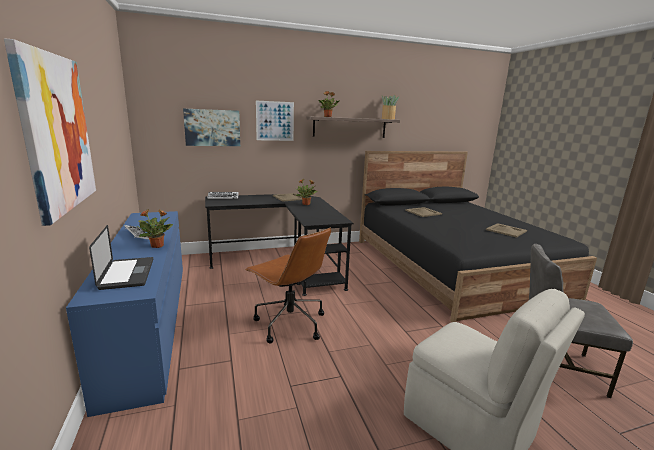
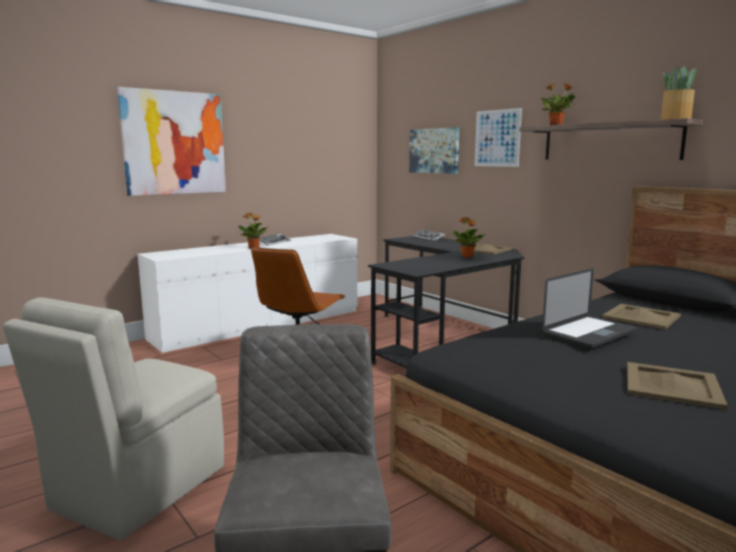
camera: 70 degrees right, 5 degrees down
blue dresser [66,211,183,417] -> white dresser [138,234,357,353]
laptop [89,225,153,290] -> laptop moved to [542,268,637,349]

